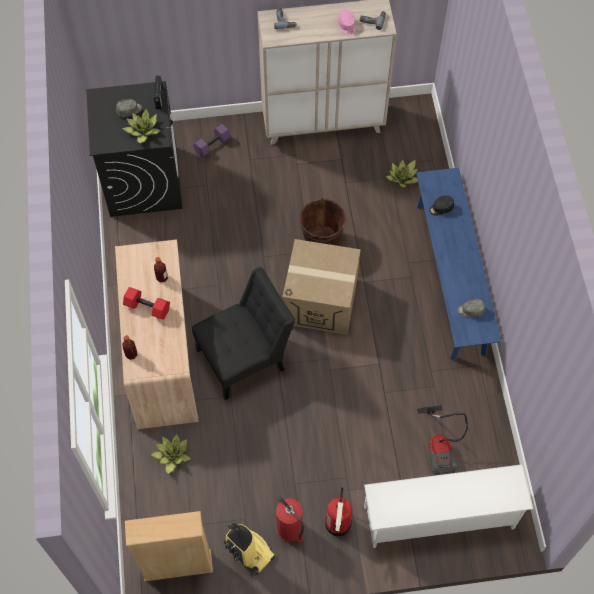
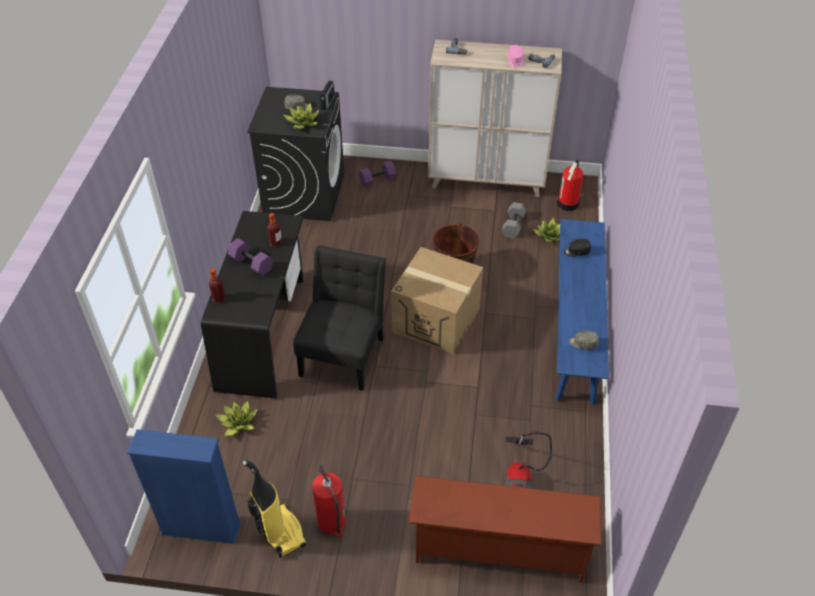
camera: 15 degrees right, 15 degrees down
beige desk [115,239,199,429] -> black desk [201,211,303,398]
red dumbbell [123,287,170,319] -> purple dumbbell [228,238,273,276]
beige bookcase [125,511,213,581] -> blue bookcase [127,429,241,544]
black chair [192,267,295,400] -> black chair turned 60 degrees counterclockwise [293,245,386,391]
fire extinguisher [325,488,352,536] -> fire extinguisher moved to [557,160,583,211]
white shoe rack [364,464,534,548] -> brown shoe rack [409,475,602,583]
none -> grey dumbbell [502,202,526,239]

